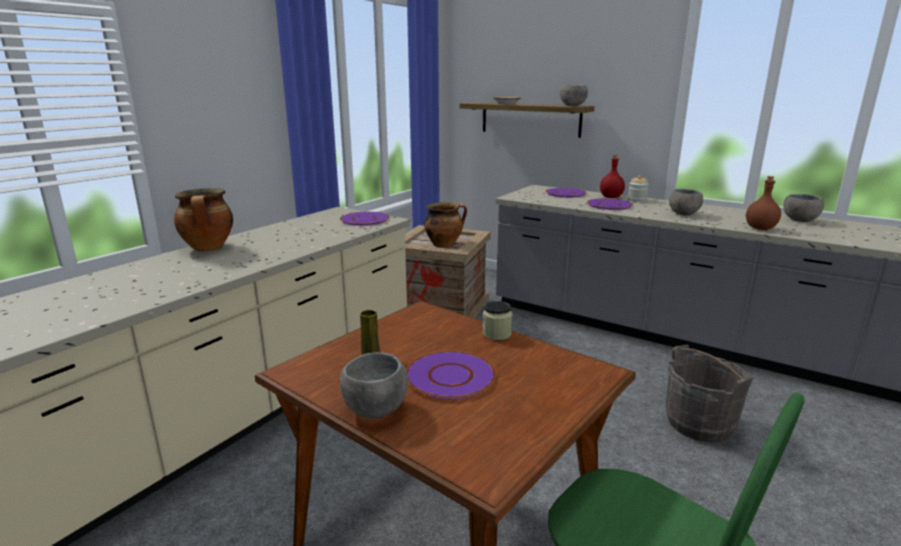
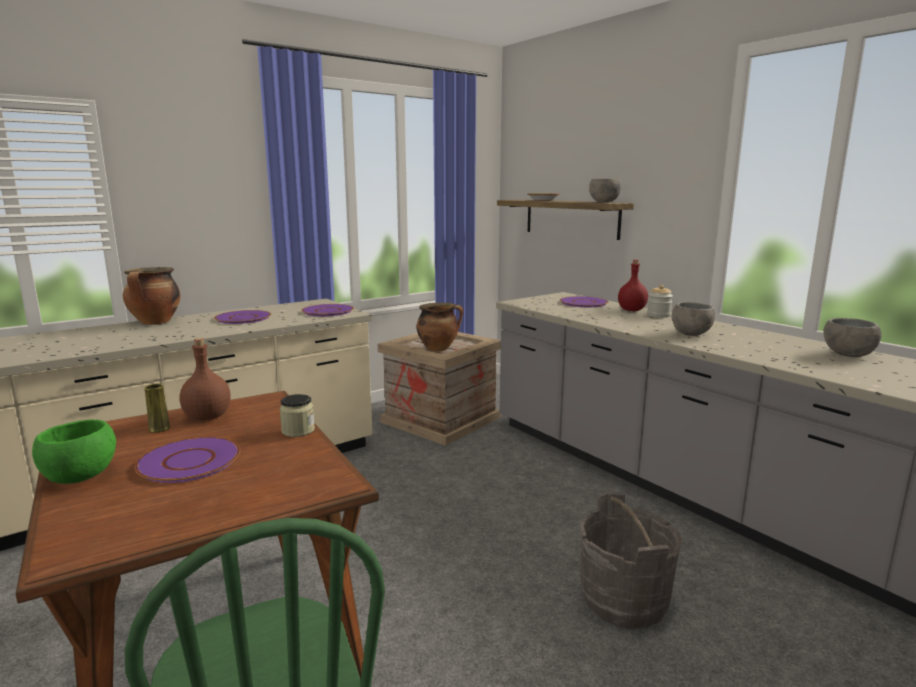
camera: 20 degrees right, 5 degrees down
grey bowl [340,352,408,419] -> green bowl [32,419,116,484]
purple plate [587,198,633,210] -> purple plate moved to [214,310,271,324]
brown bottle [746,176,781,230] -> brown bottle moved to [180,338,231,421]

